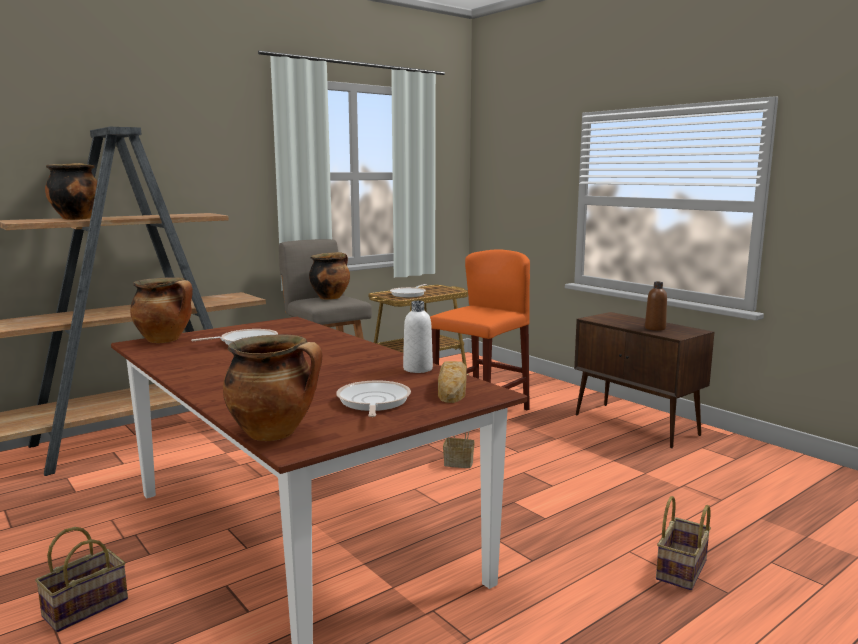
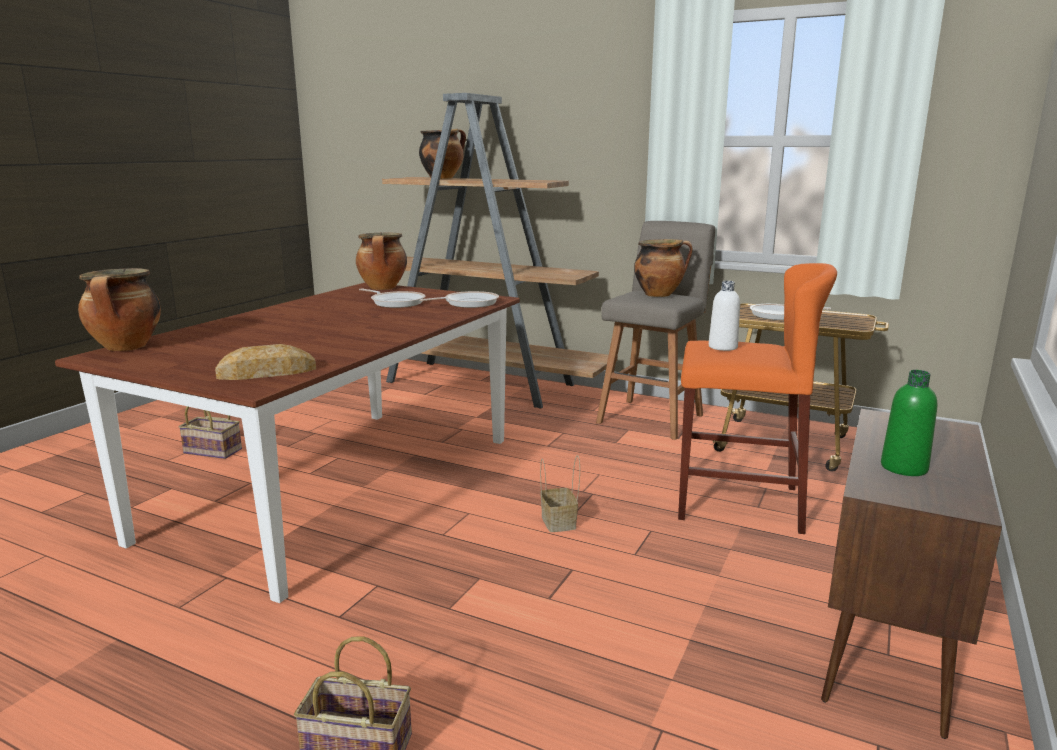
camera: 65 degrees right, 5 degrees up
frying pan [336,380,411,417] -> frying pan moved to [420,291,499,308]
white bottle [403,301,433,373] -> white bottle moved to [709,281,740,351]
brown bottle [645,282,667,331] -> green bottle [881,370,937,476]

